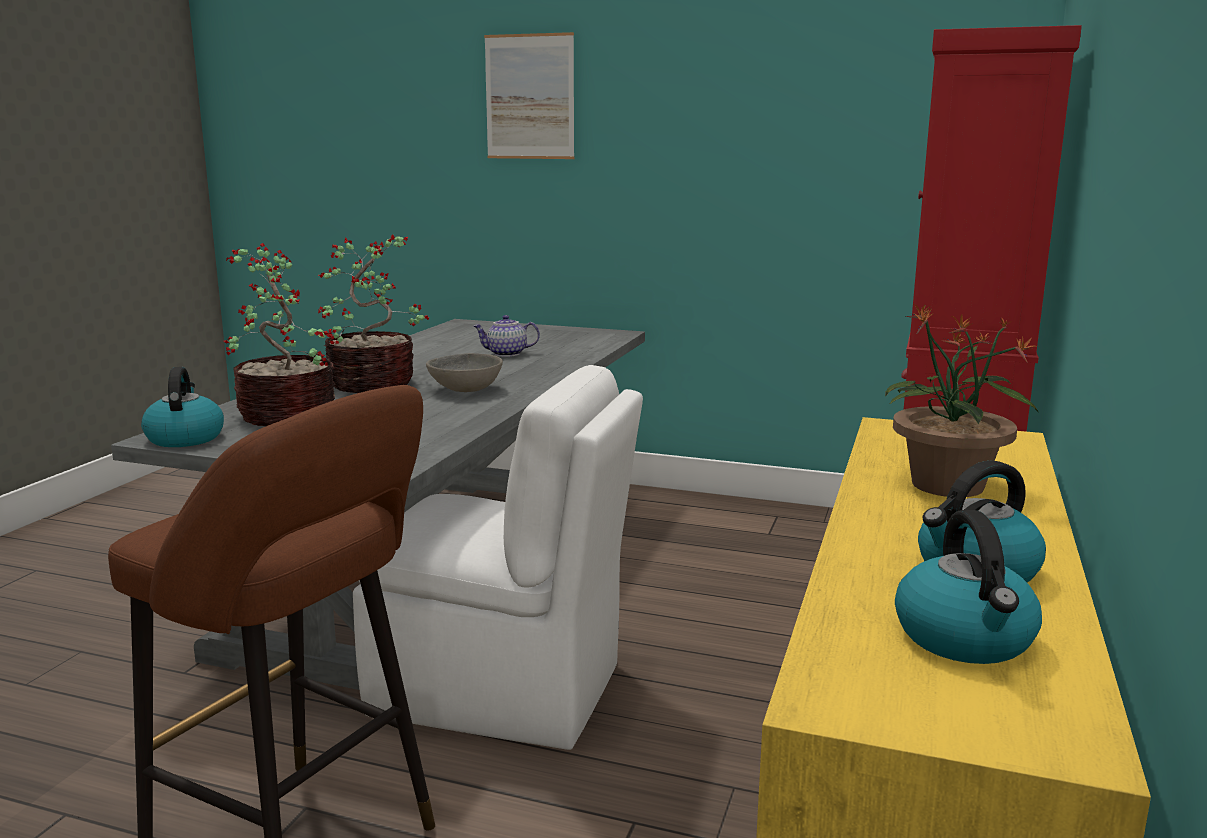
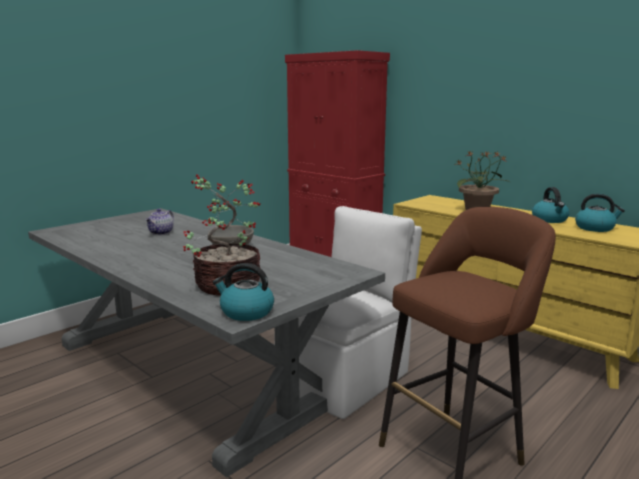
camera: 65 degrees left, 0 degrees up
potted plant [318,234,429,393] -> none
picture [484,32,575,159] -> none

